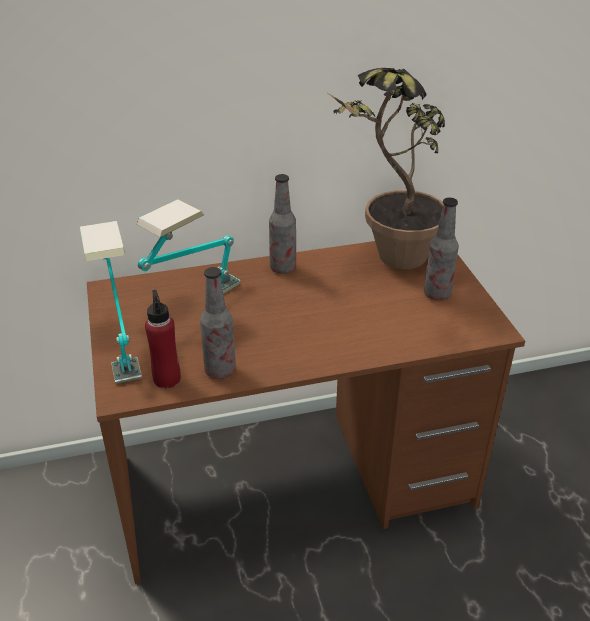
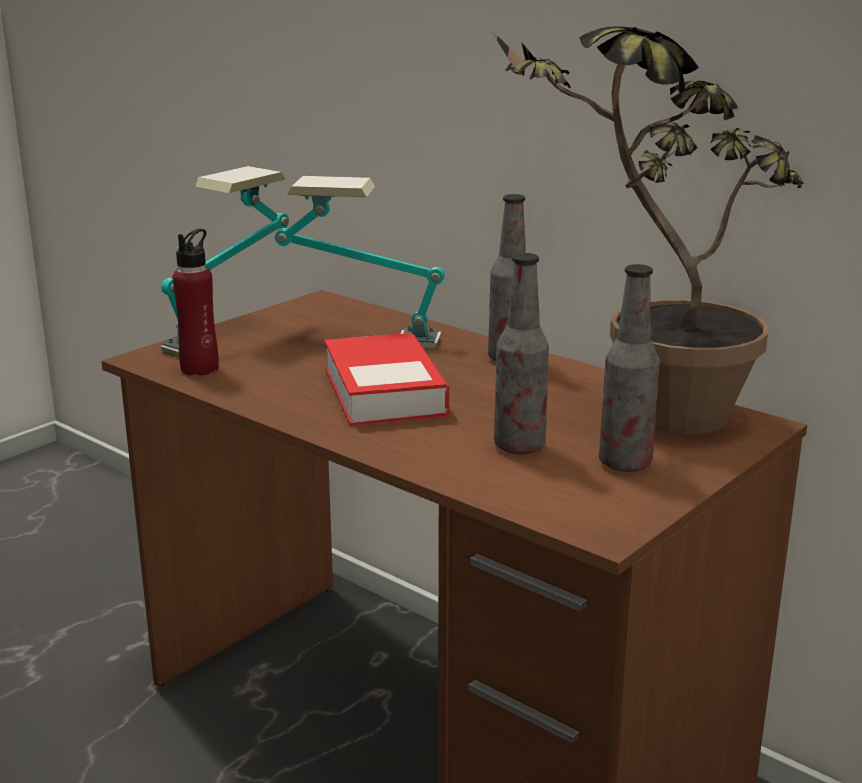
camera: 55 degrees right, 15 degrees down
bottle [200,267,236,379] -> bottle moved to [494,253,549,454]
none -> book [325,333,449,426]

